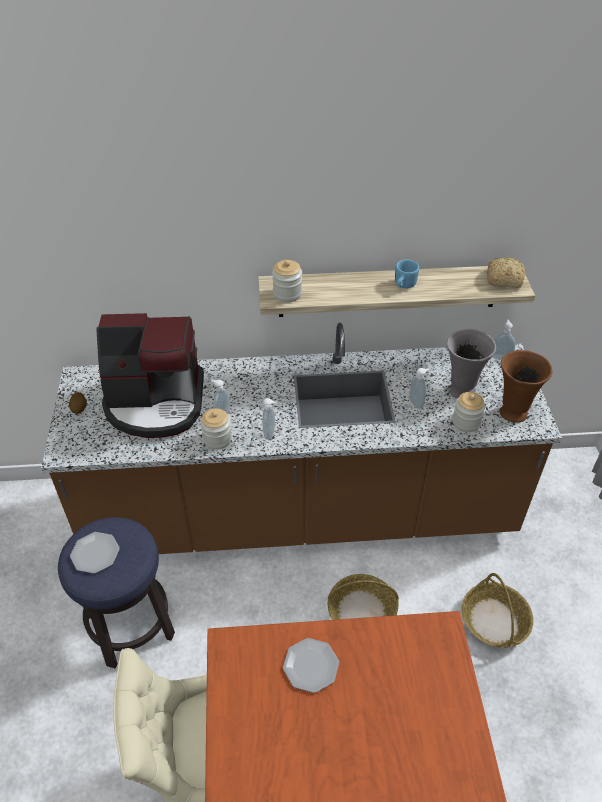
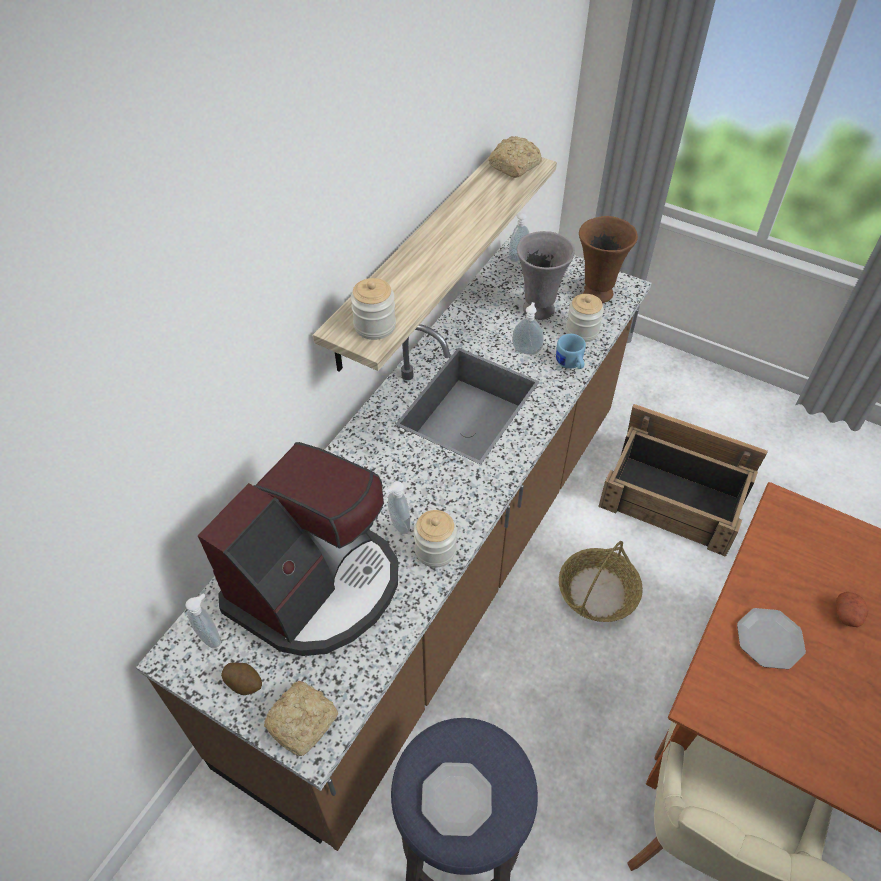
camera: 55 degrees left, 5 degrees up
soap dispenser [262,398,277,440] -> soap dispenser moved to [185,593,221,648]
blue mug [395,260,419,288] -> blue mug moved to [556,334,586,369]
basket [462,573,533,648] -> crate [598,404,768,557]
none -> bread [264,681,338,756]
none -> potato [836,592,868,627]

